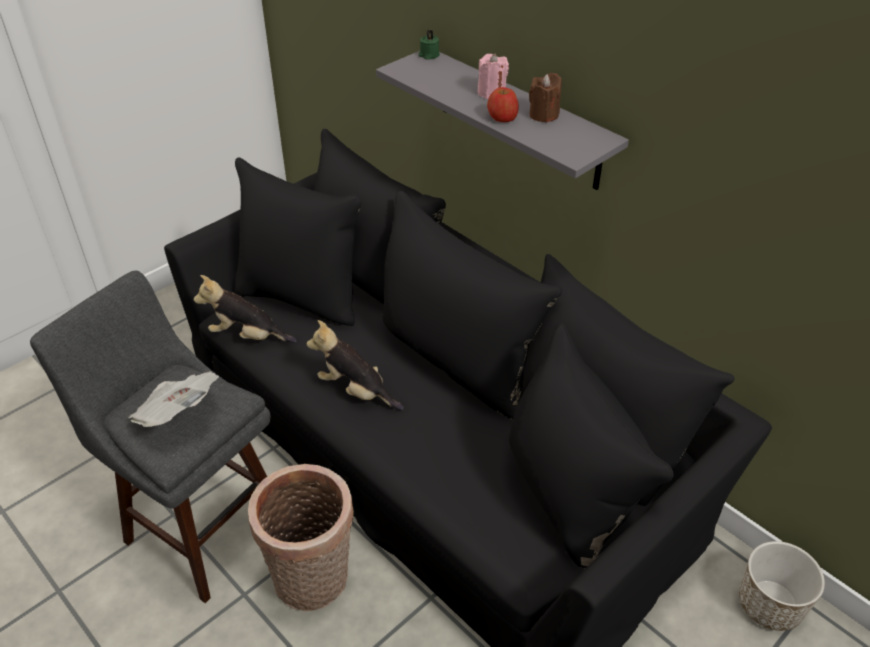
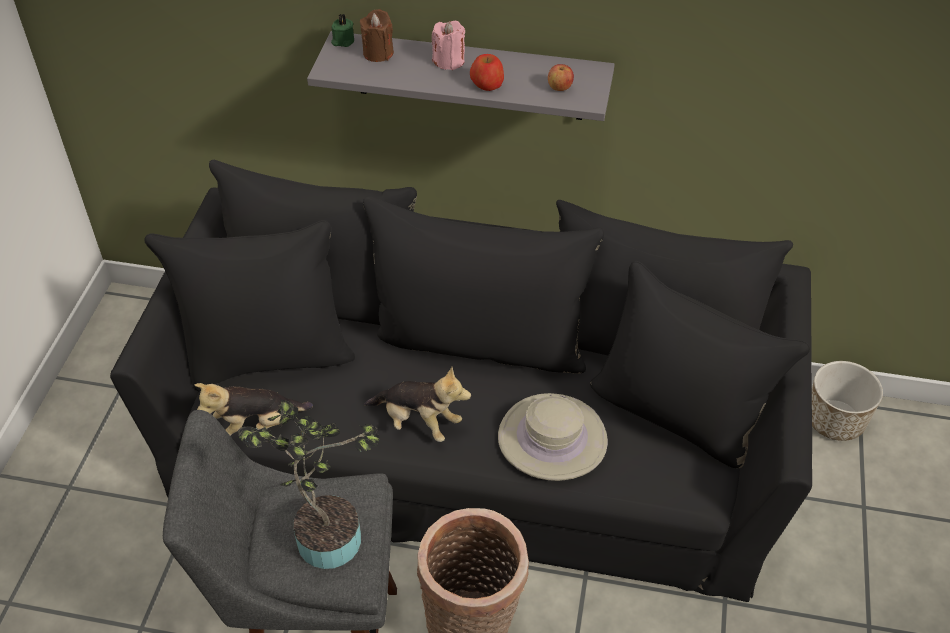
camera: 35 degrees left, 5 degrees up
newspaper [128,371,219,427] -> potted plant [238,400,379,569]
plush toy [307,320,404,410] -> plush toy turned 150 degrees counterclockwise [364,367,471,442]
brown candle [529,73,562,123] -> brown candle moved to [360,9,394,62]
none -> beige hat [498,393,608,481]
none -> apple [548,64,574,91]

